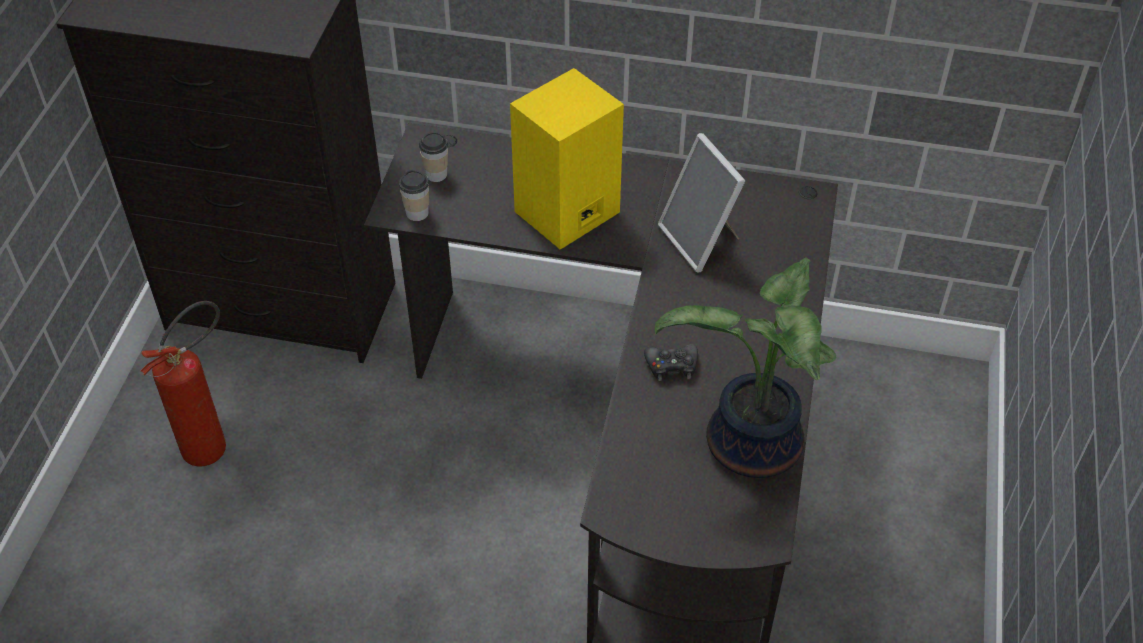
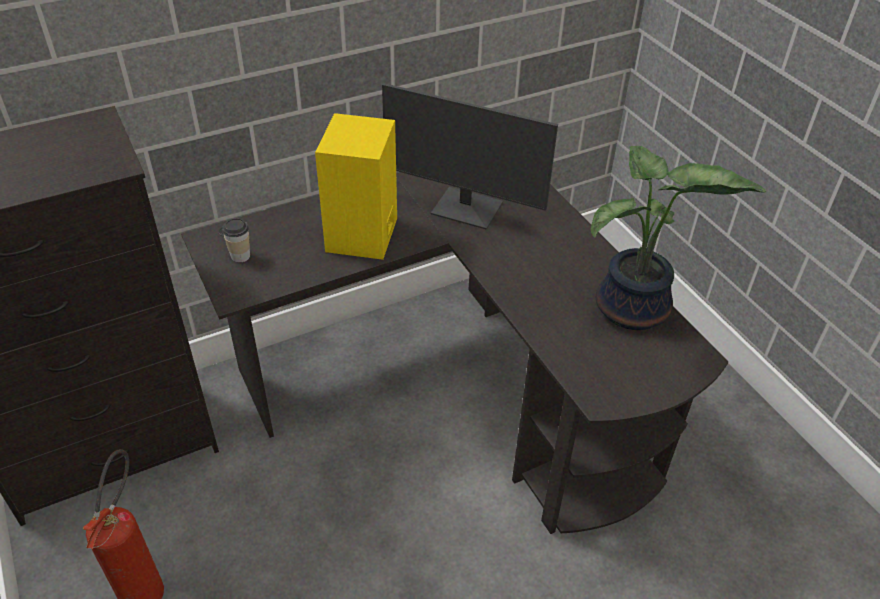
camera: 40 degrees left, 5 degrees down
cup [399,170,429,221] -> none
black game controller [644,344,698,381] -> none
picture frame [658,133,746,273] -> monitor [382,83,558,230]

